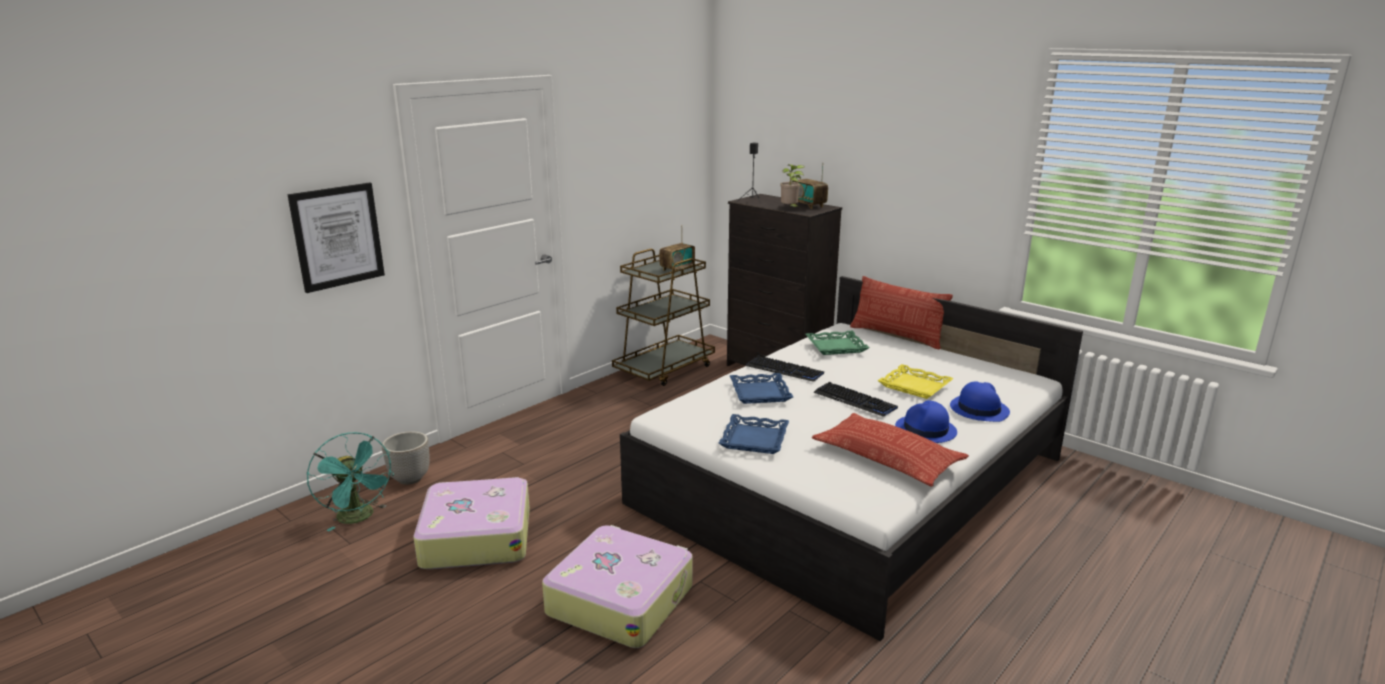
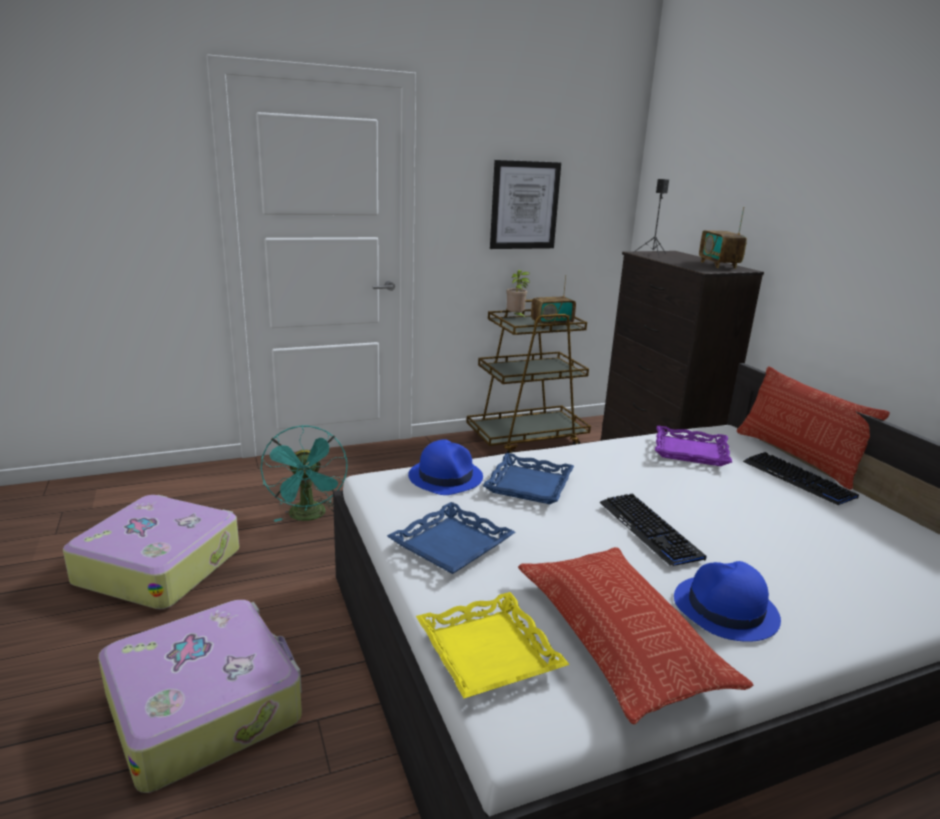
camera: 25 degrees right, 0 degrees up
picture [287,182,385,293] -> picture moved to [490,160,561,249]
turquoise fan [307,432,394,531] -> turquoise fan moved to [261,426,348,522]
planter [382,431,429,485] -> none
keyboard [746,355,824,382] -> keyboard moved to [743,452,859,505]
potted plant [780,164,805,207] -> potted plant moved to [507,270,530,319]
green tray [806,331,870,355] -> purple tray [655,426,732,466]
yellow tray [877,364,954,399] -> yellow tray moved to [416,592,570,698]
blue hat [950,381,1010,422] -> blue hat moved to [408,439,483,495]

